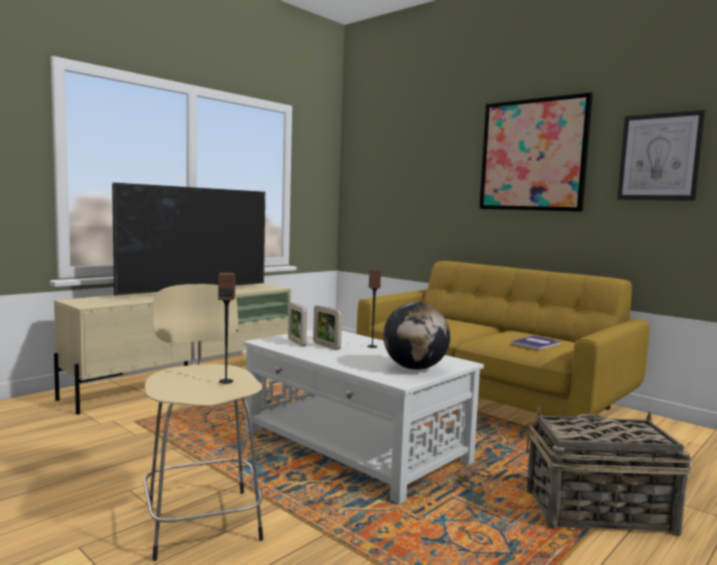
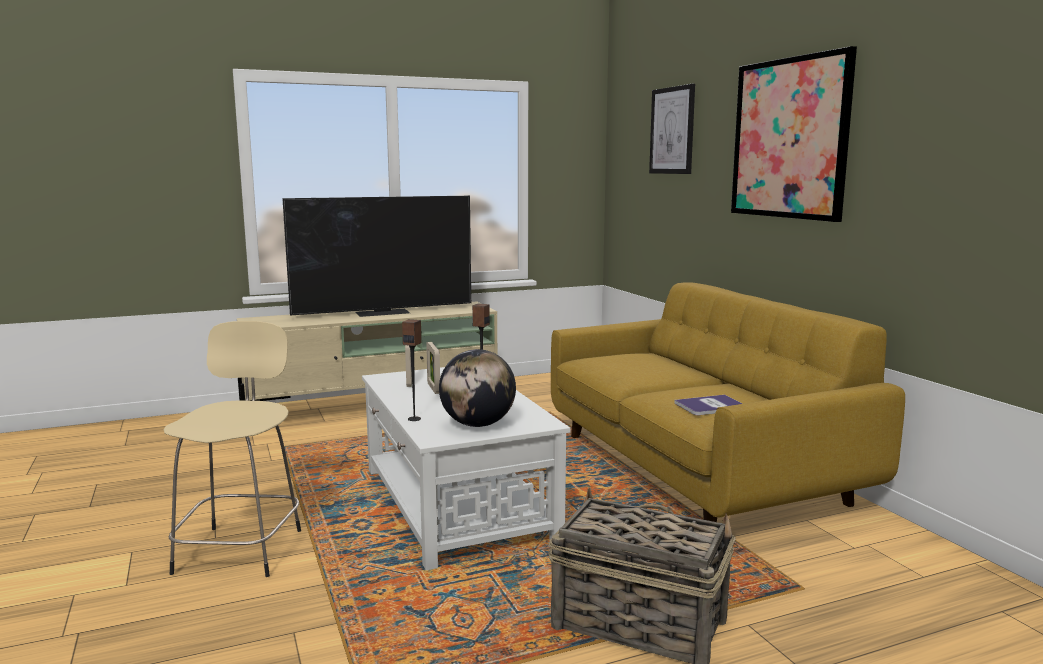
camera: 25 degrees right, 5 degrees up
speaker [218,273,235,384] -> speaker moved to [402,319,422,421]
picture [617,110,705,201] -> picture moved to [649,84,695,174]

